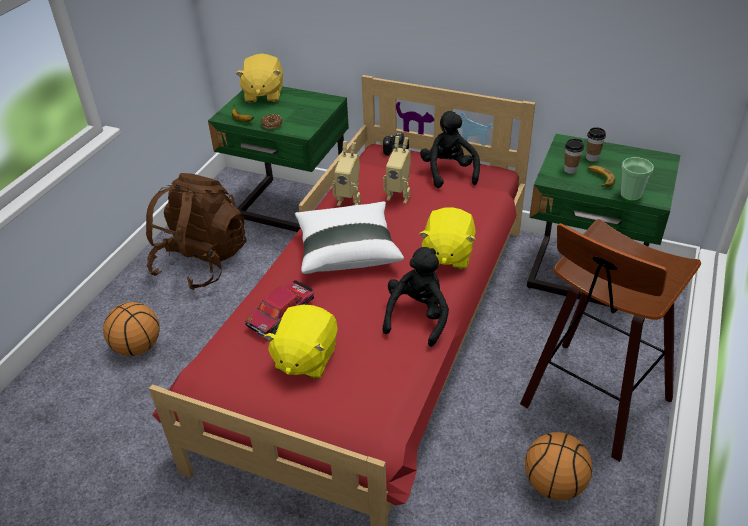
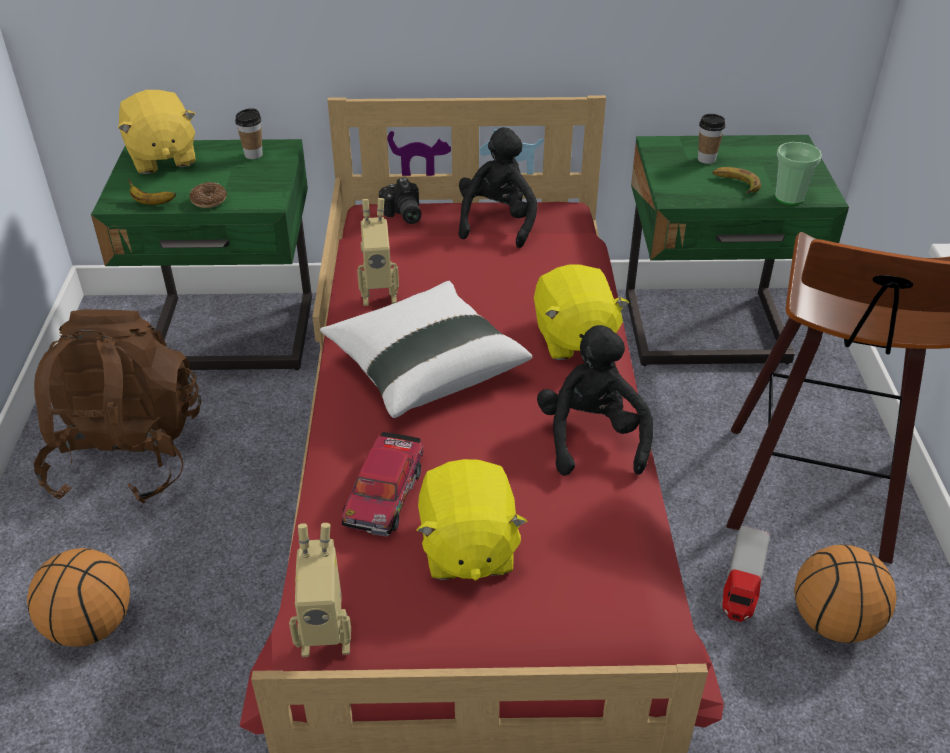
camera: 25 degrees left, 0 degrees up
toy robot [383,136,411,204] -> toy robot moved to [289,523,351,657]
black plush toy [420,111,480,188] -> black plush toy turned 45 degrees clockwise [459,127,538,248]
cup [564,139,584,174] -> cup moved to [235,108,263,159]
none -> toy truck [720,526,770,622]

